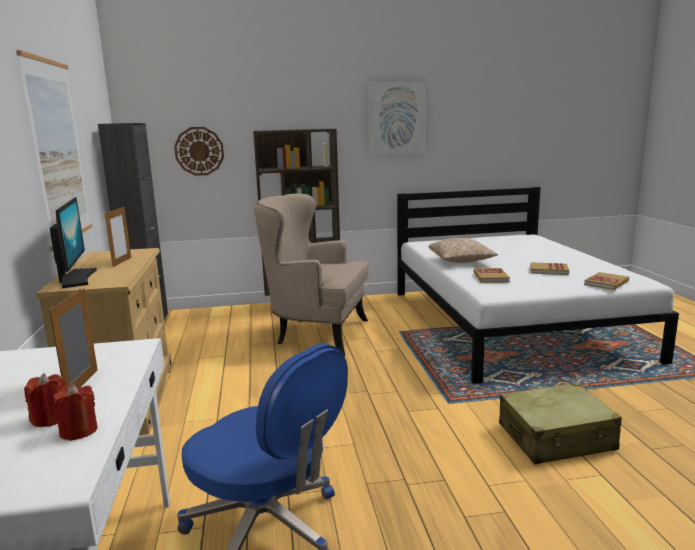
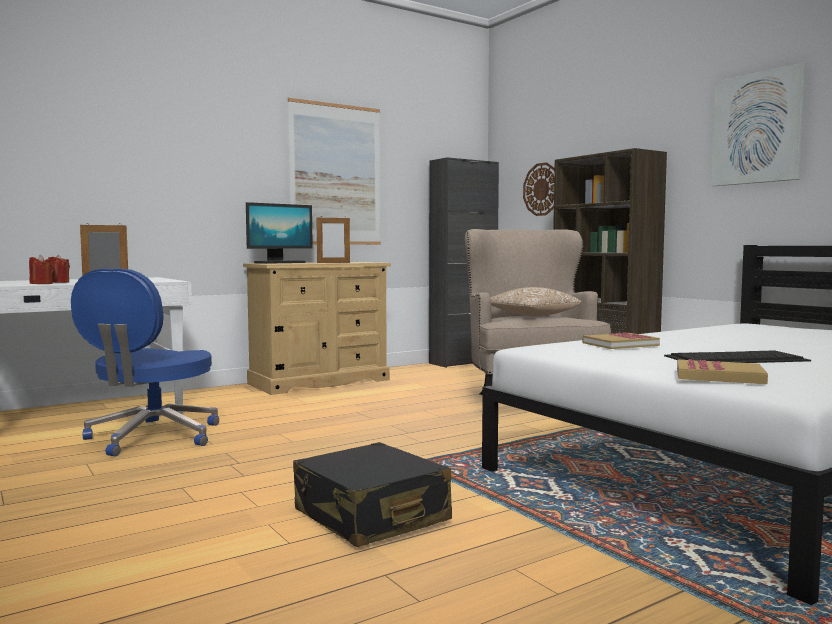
camera: 65 degrees right, 10 degrees down
pillow [429,238,498,263] -> pillow moved to [490,287,581,316]
beige suitcase [499,382,622,464] -> black suitcase [293,442,452,547]
book [530,262,569,275] -> keyboard [664,350,811,363]

